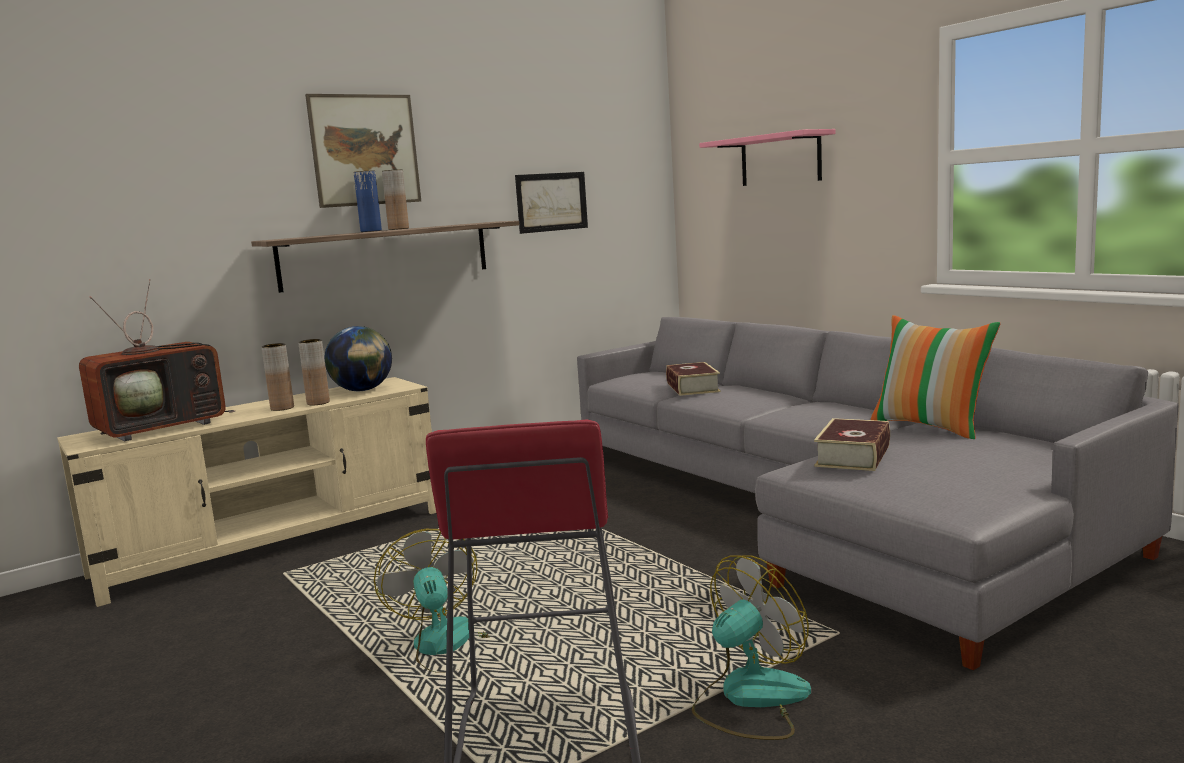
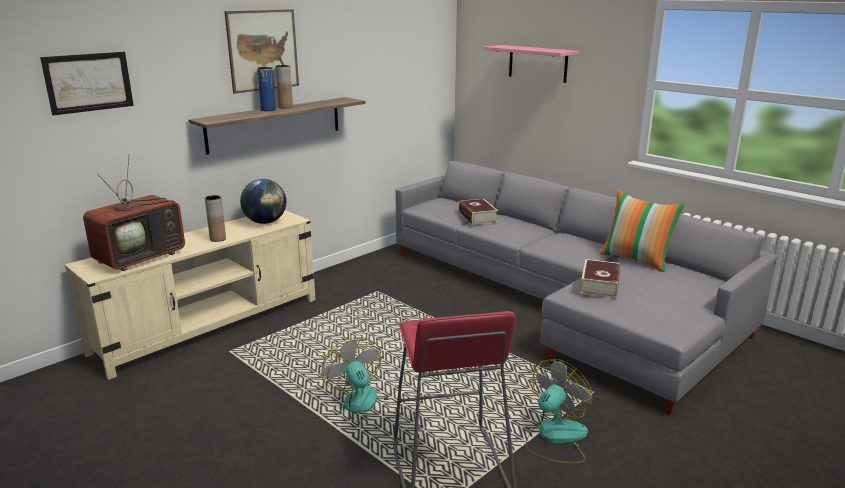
camera: 10 degrees left, 10 degrees up
brown vase [298,339,330,405] -> none
picture [515,172,588,234] -> picture moved to [40,52,134,115]

